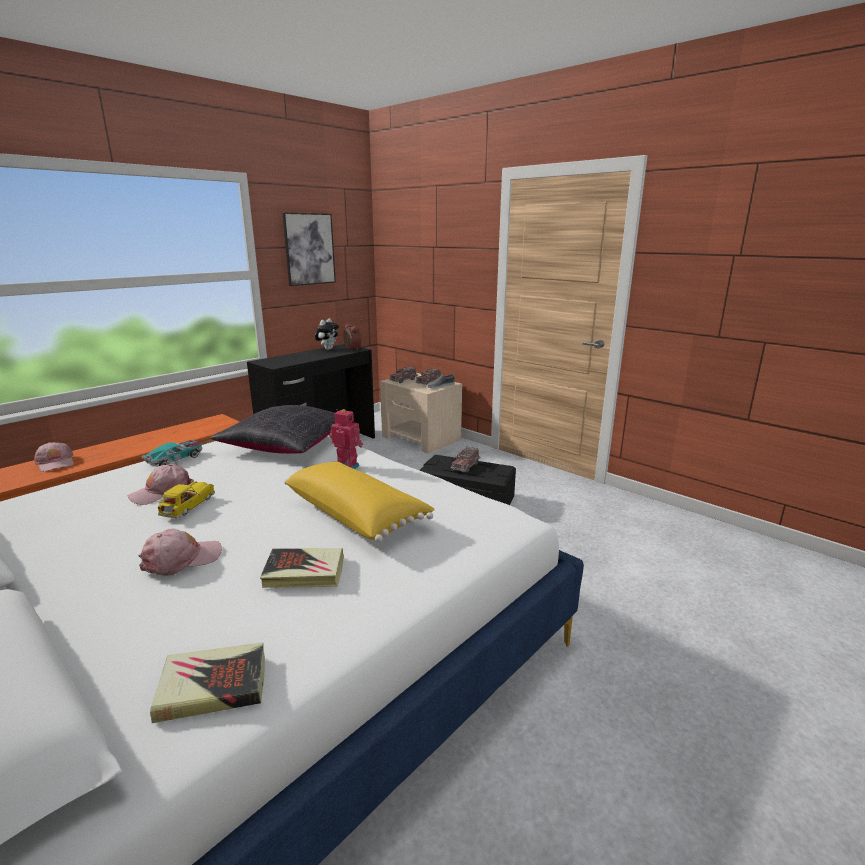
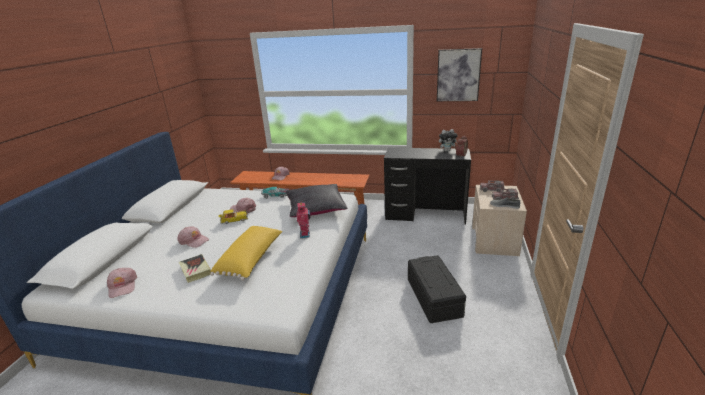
camera: 60 degrees right, 5 degrees up
book [150,642,265,723] -> pink cap [107,268,137,298]
toy truck [451,447,480,473] -> none

